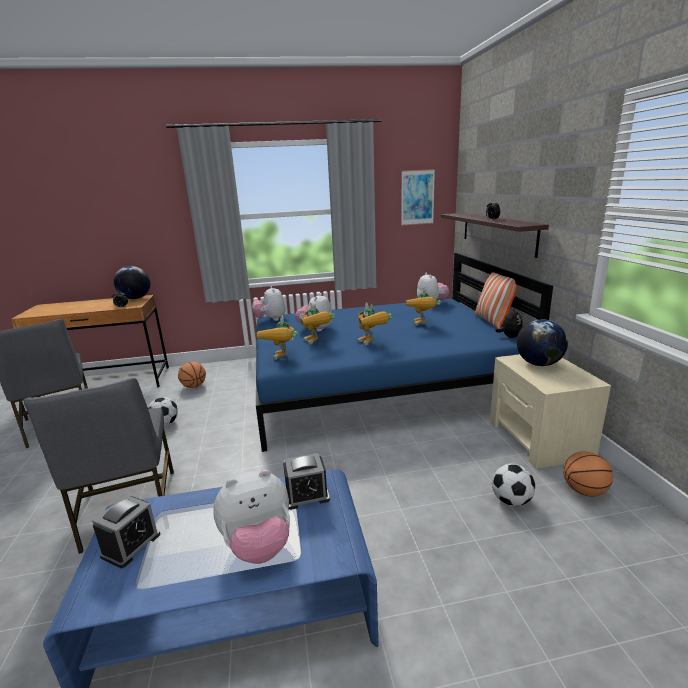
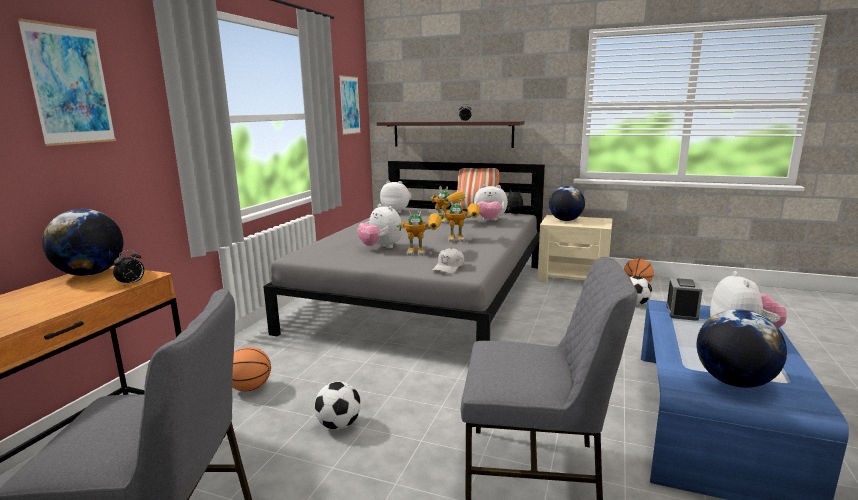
camera: 60 degrees left, 5 degrees down
alarm clock [92,495,160,568] -> globe [697,309,787,388]
plush toy [252,286,286,321] -> plush toy moved to [474,185,508,221]
blue bed [256,253,553,452] -> grey bed [263,161,545,341]
toy robot [257,315,298,360] -> white cap [432,248,464,274]
none -> picture [17,18,116,146]

